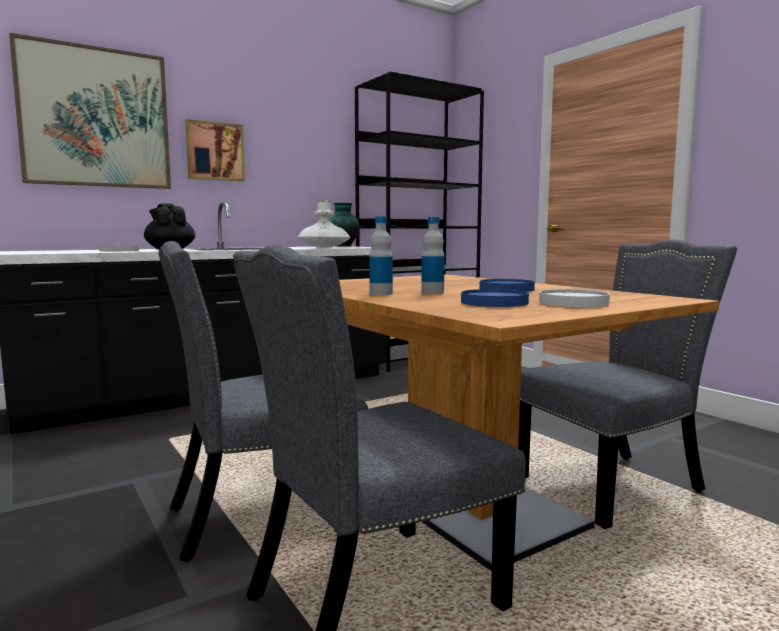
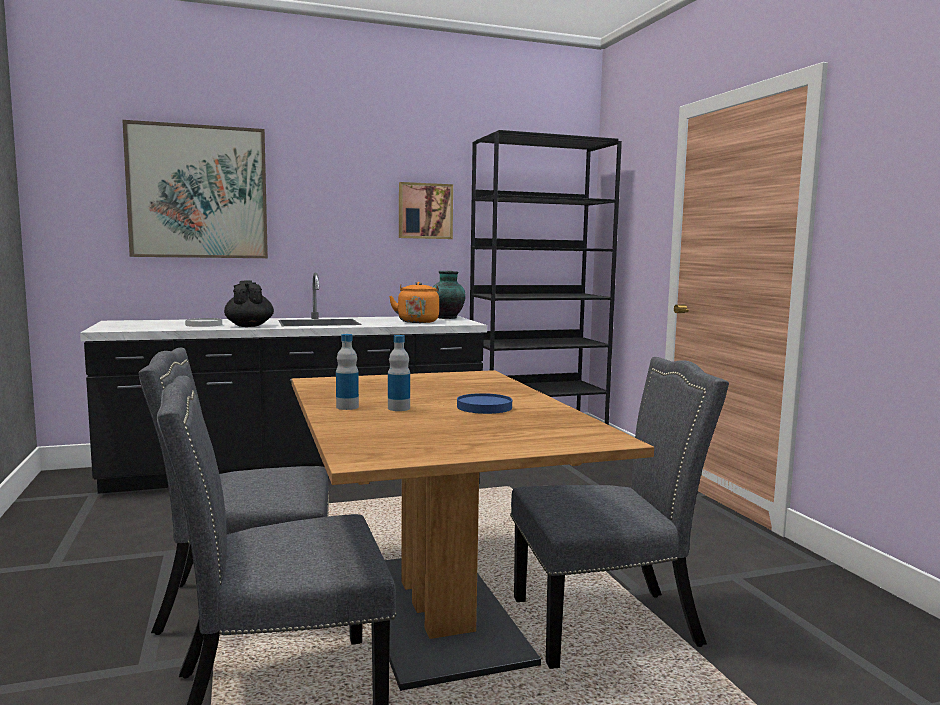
camera: 15 degrees right, 0 degrees up
picture [185,119,245,181] -> picture moved to [399,182,453,239]
white vase [298,200,350,248] -> orange kettle [389,282,439,323]
blue plate [461,289,529,307] -> none
white plate [539,289,610,307] -> none

